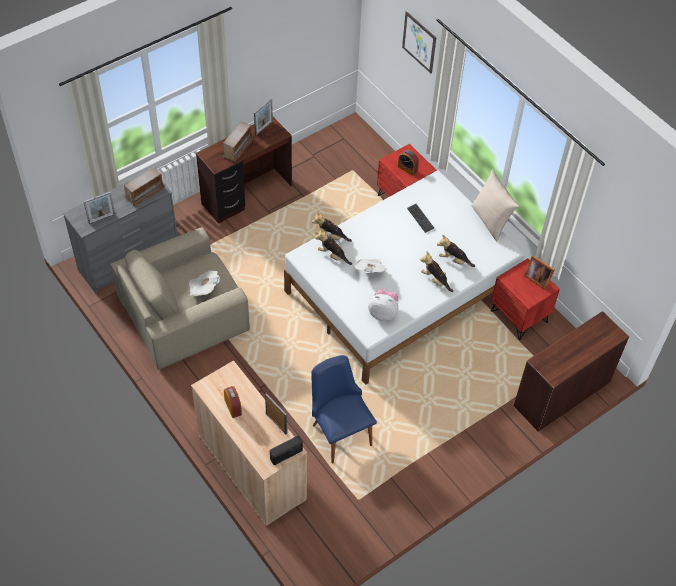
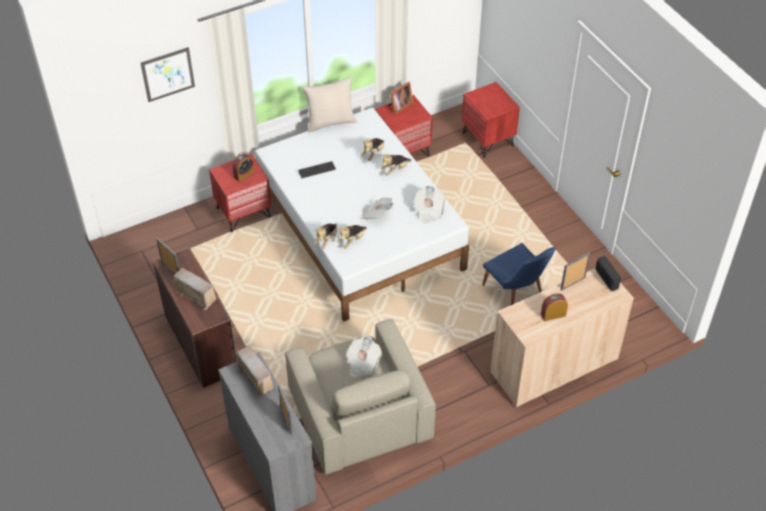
camera: 80 degrees left, 5 degrees down
blue chair [311,355,377,464] -> blue chair turned 105 degrees counterclockwise [482,243,556,305]
plush toy [368,289,399,321] -> newspaper [413,185,446,223]
brown desk [514,311,629,432] -> red nightstand [462,82,520,158]

